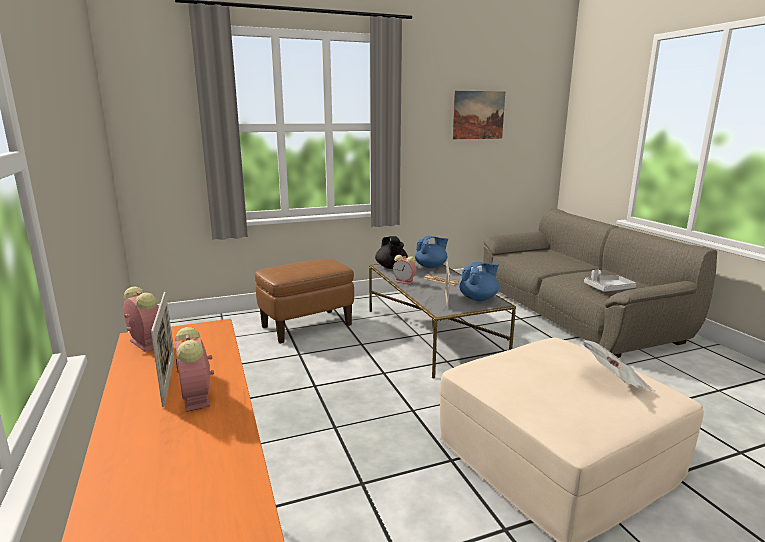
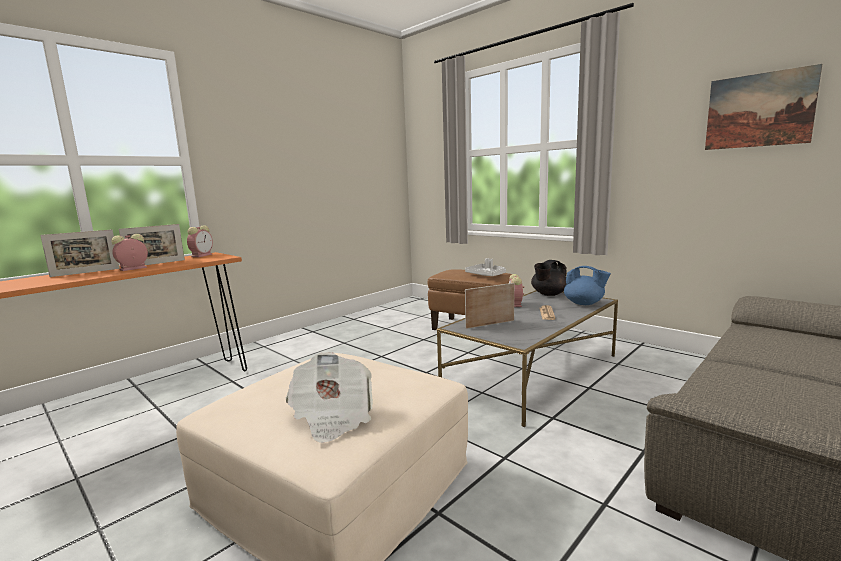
camera: 65 degrees right, 5 degrees down
blue teapot [459,262,499,301] -> none
grey tray [584,270,636,292] -> grey tray moved to [465,258,506,276]
none -> picture frame [40,230,120,277]

